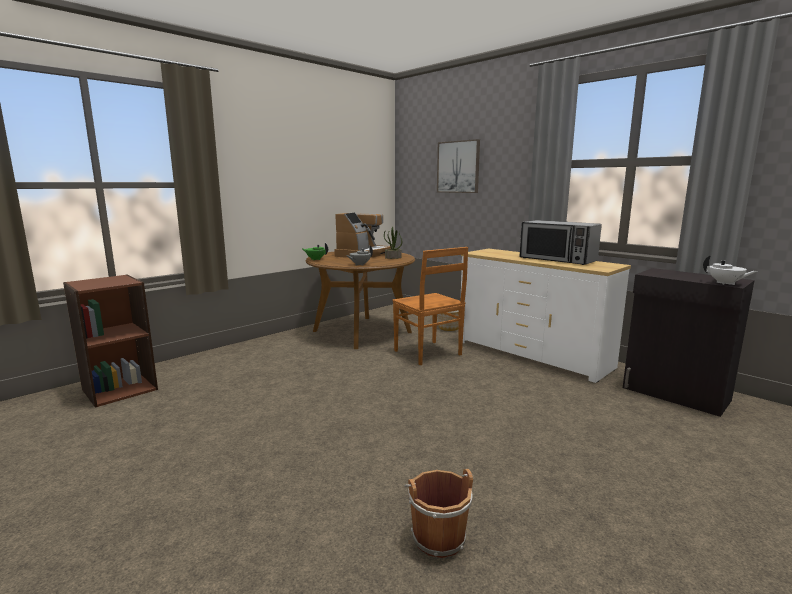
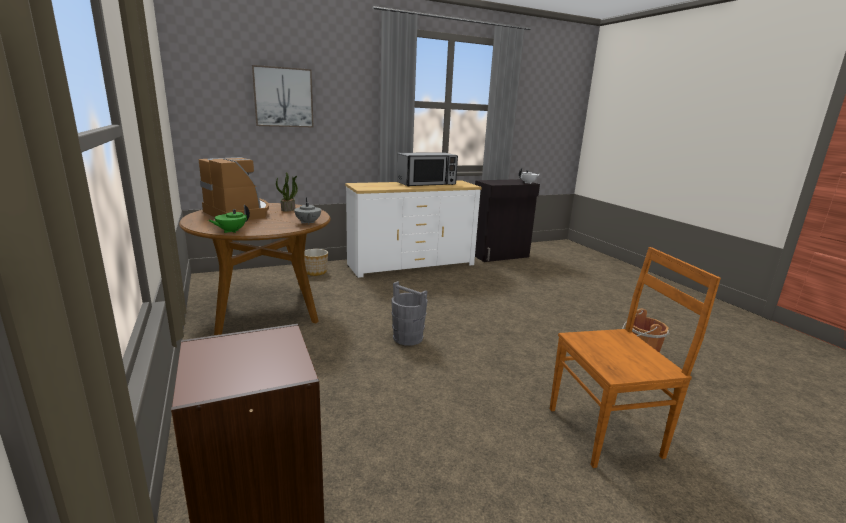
camera: 70 degrees left, 5 degrees up
brown chair [392,247,468,365] -> brown chair moved to [550,247,721,468]
none -> grey bucket [391,281,428,346]

